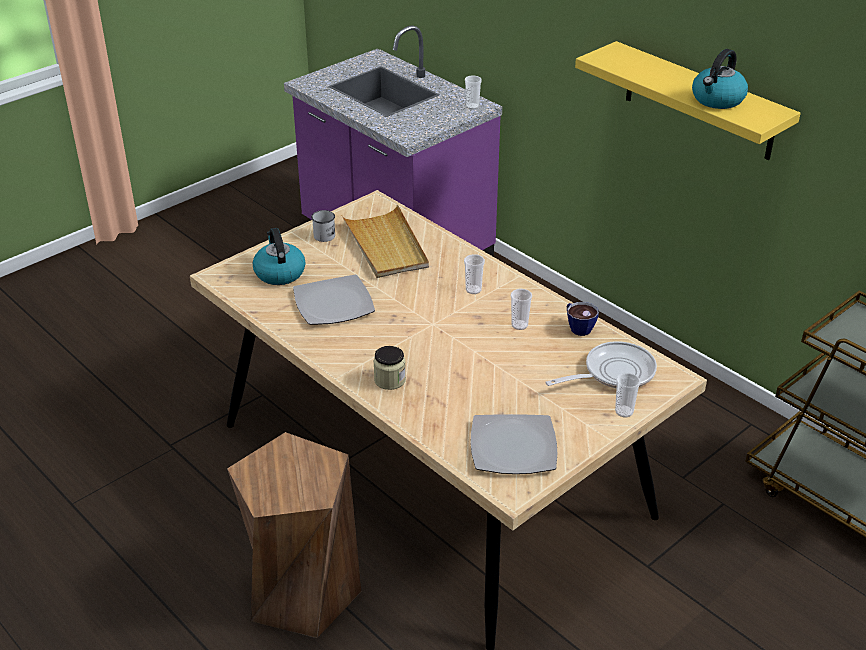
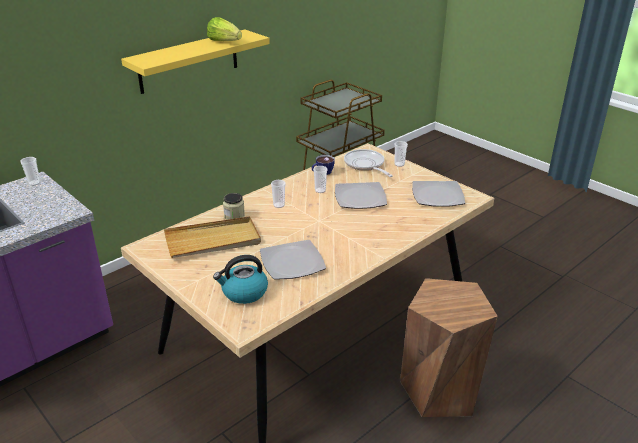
camera: 90 degrees left, 5 degrees down
white mug [311,210,335,242] -> none
jar [373,346,406,390] -> jar moved to [223,193,245,220]
kettle [692,49,748,109] -> lettuce [207,17,242,41]
none -> plate [335,182,387,209]

